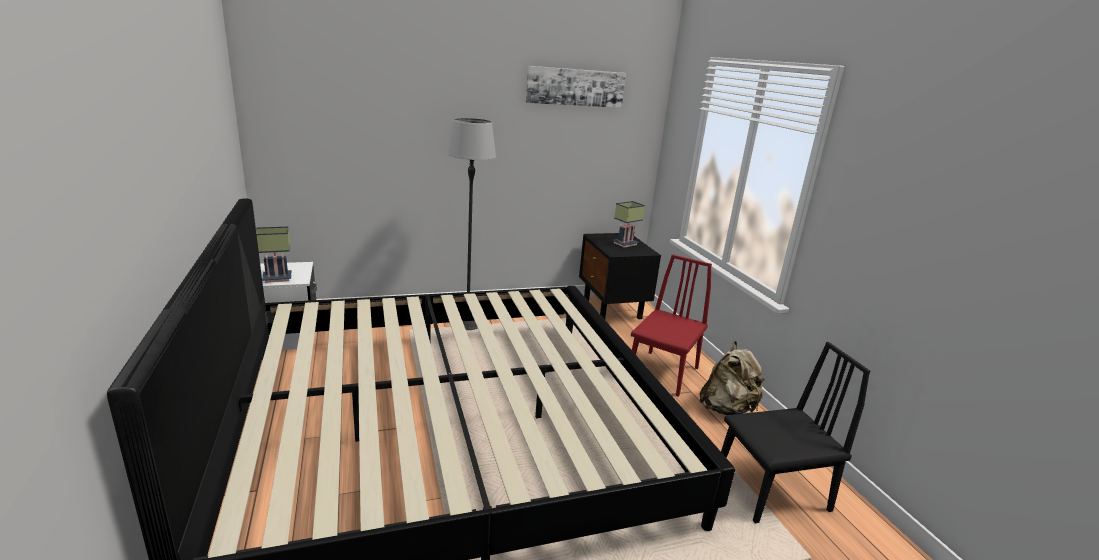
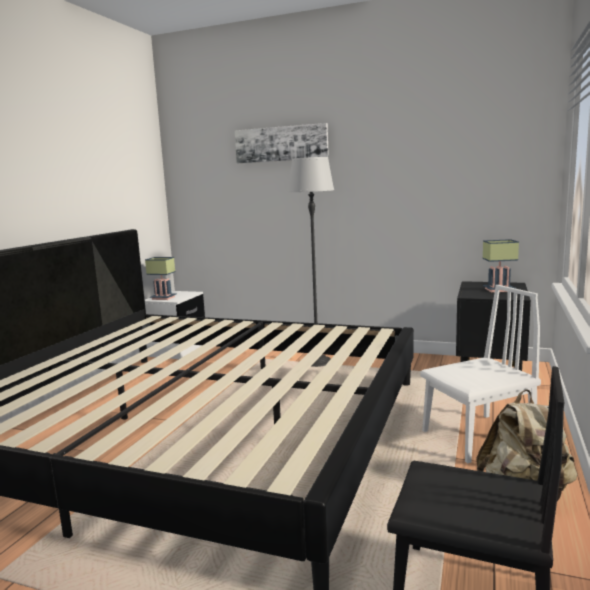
camera: 40 degrees right, 10 degrees down
picture [526,66,626,108] -> picture moved to [235,123,329,163]
red chair [631,254,712,397] -> white chair [420,285,541,463]

